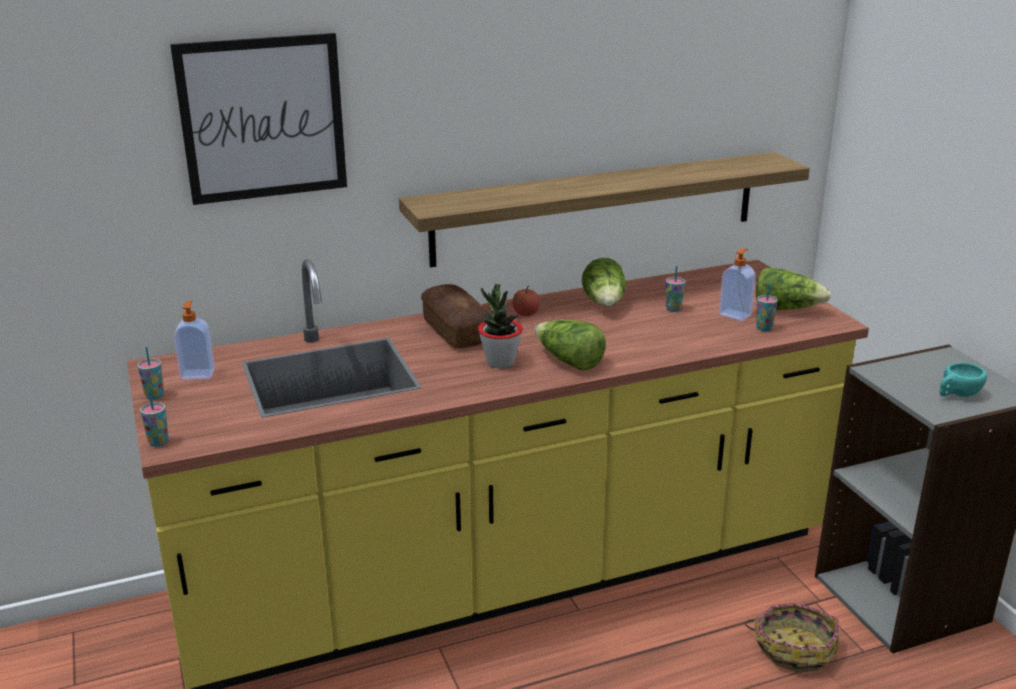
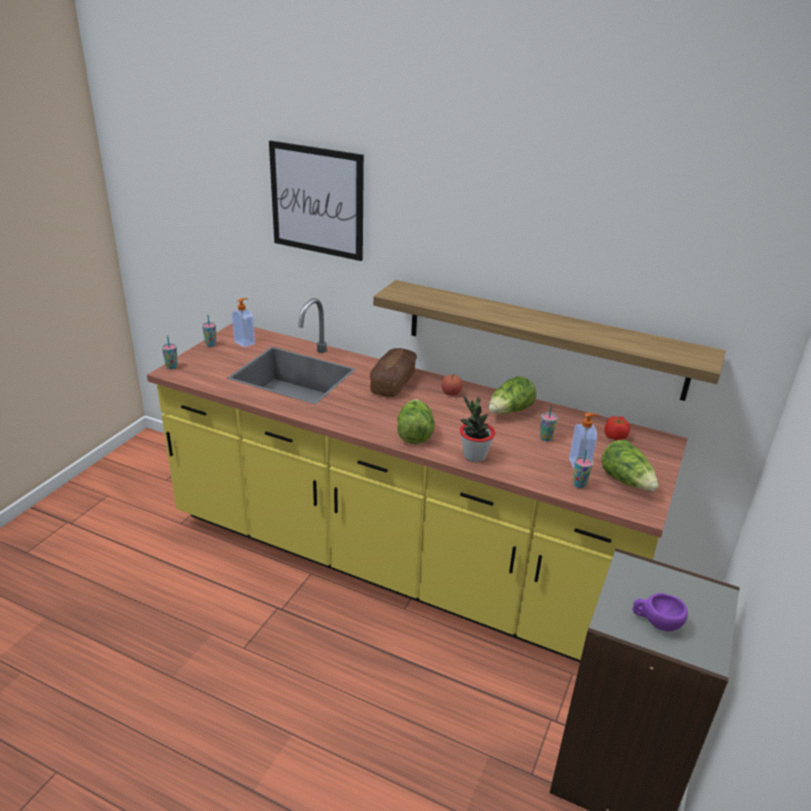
camera: 45 degrees right, 5 degrees up
potted plant [478,284,523,369] -> potted plant moved to [460,395,495,462]
basket [745,603,839,672] -> none
turquoise cup [939,362,987,397] -> purple cup [632,593,688,631]
none -> tomato [604,416,630,441]

